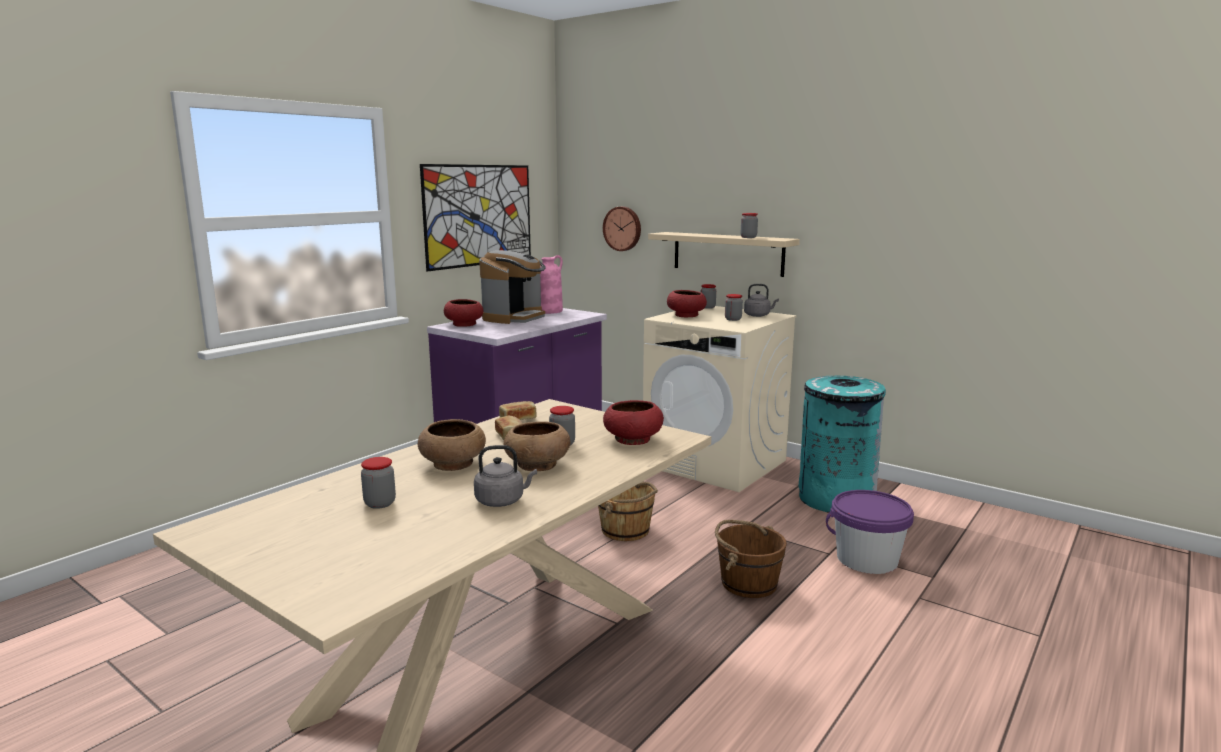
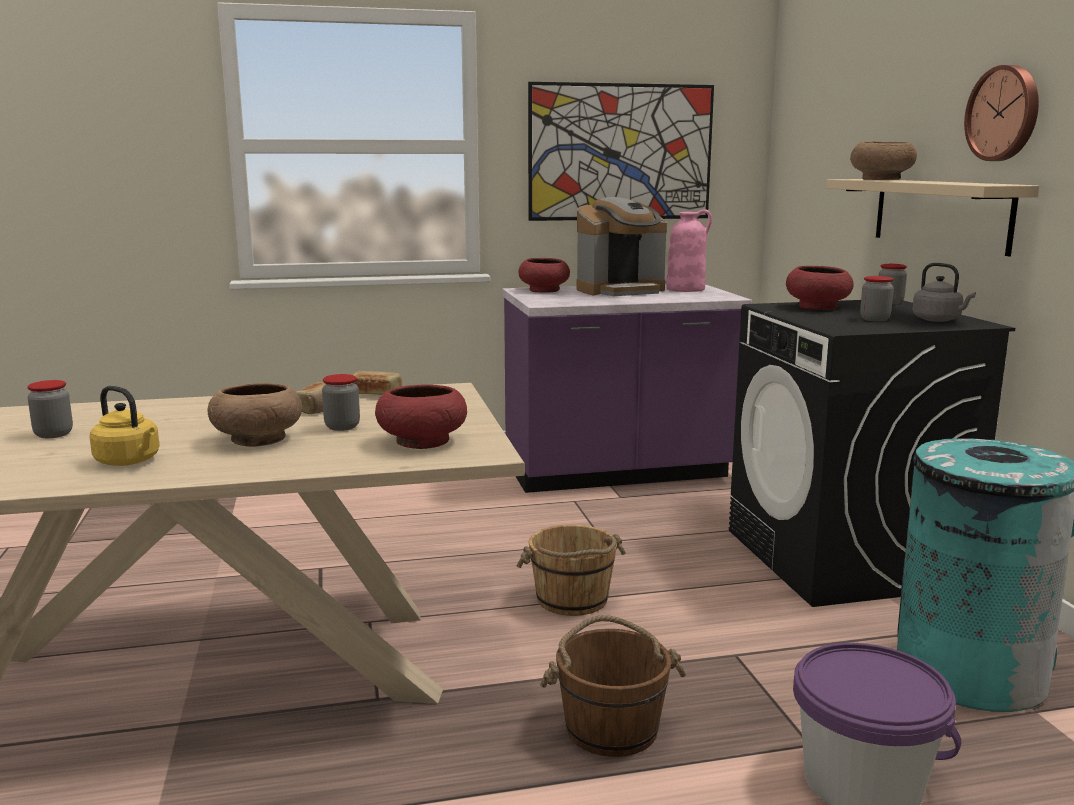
camera: 40 degrees right, 0 degrees up
brown bowl [418,419,486,471] -> brown bowl moved to [850,141,917,180]
grey kettle [474,445,537,507] -> yellow kettle [89,386,160,466]
wall clock [603,207,641,251] -> wall clock moved to [964,65,1039,161]
beige washing machine [643,306,797,492] -> black washing machine [729,300,1015,607]
jar [741,213,758,238] -> none

